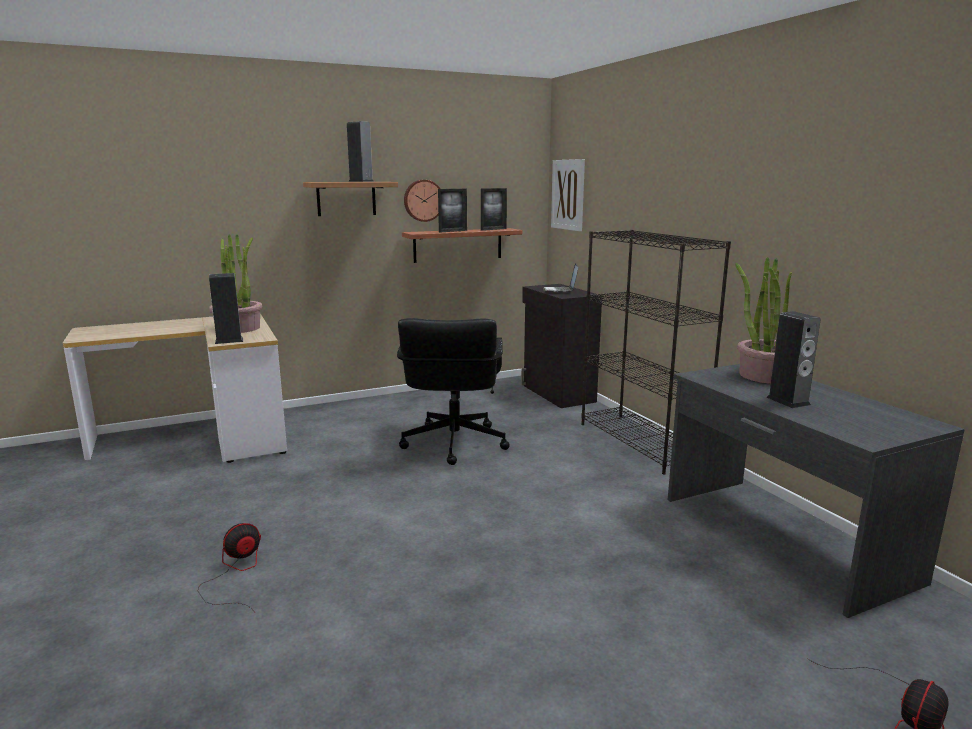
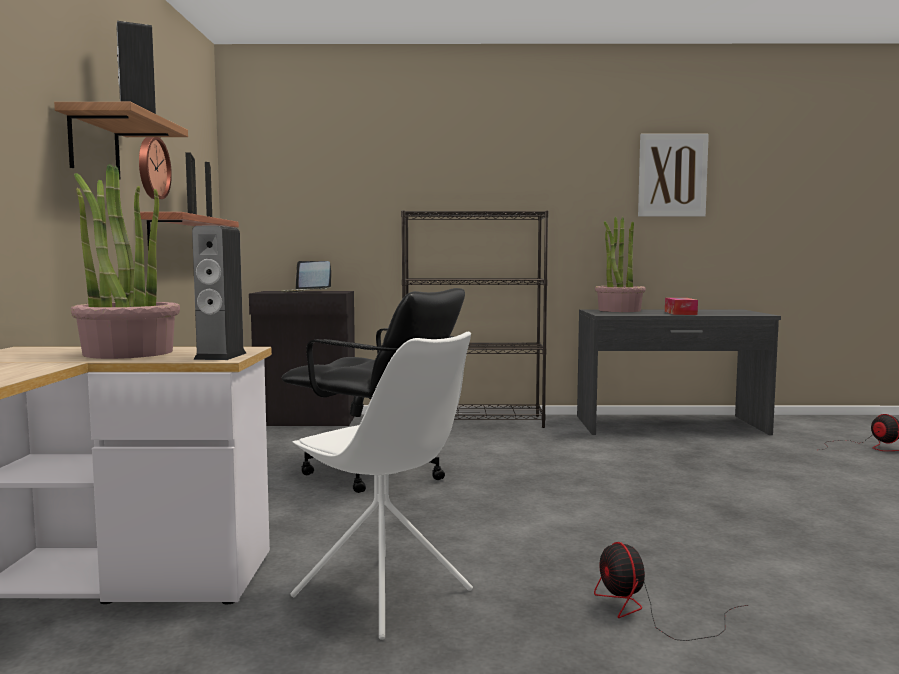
camera: 65 degrees left, 10 degrees down
picture [551,159,585,231] -> picture moved to [638,134,709,217]
speaker [766,311,820,408] -> tissue box [665,298,698,315]
none -> white chair [290,332,473,640]

